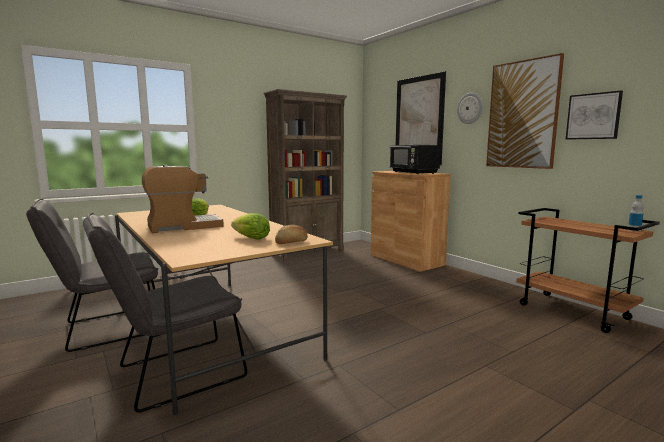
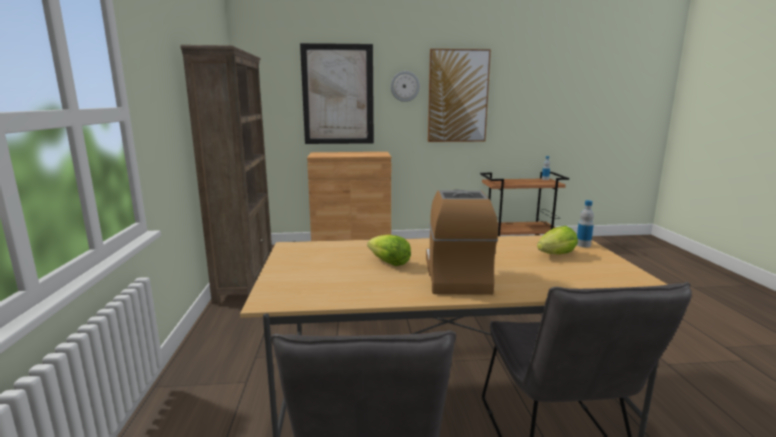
camera: 60 degrees left, 5 degrees up
bread [275,225,308,244] -> bottle [577,200,594,247]
black microwave [390,145,441,174] -> none
picture [566,91,623,140] -> none

